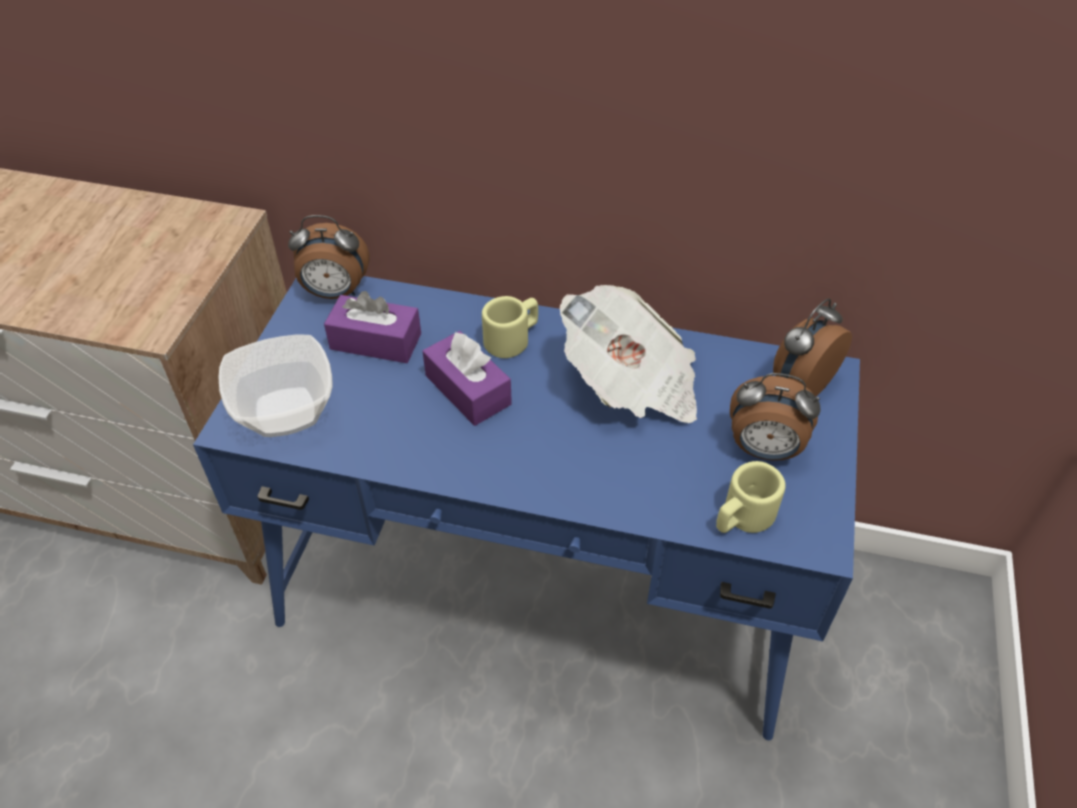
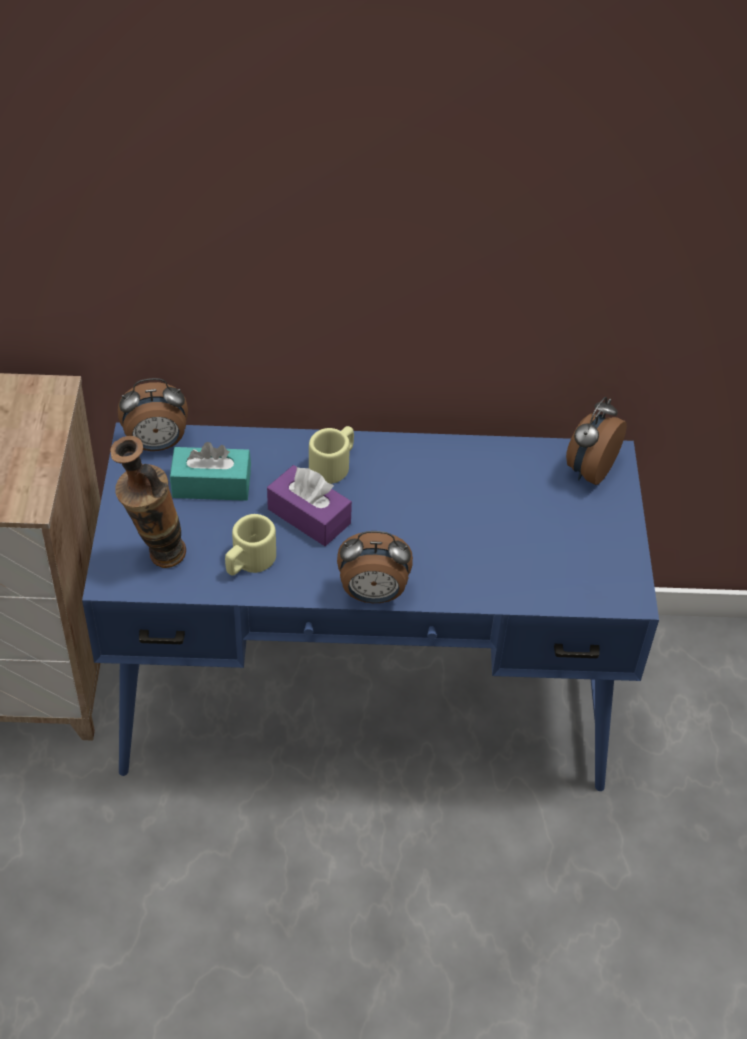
camera: 15 degrees left, 0 degrees up
bowl [219,334,332,437] -> vase [110,436,186,568]
purple tissue box [324,291,421,363] -> turquoise tissue box [170,442,251,501]
newspaper [560,285,697,423] -> none
beige mug [716,461,786,533] -> beige mug moved to [225,514,276,576]
alarm clock [730,373,821,461] -> alarm clock moved to [337,531,413,603]

